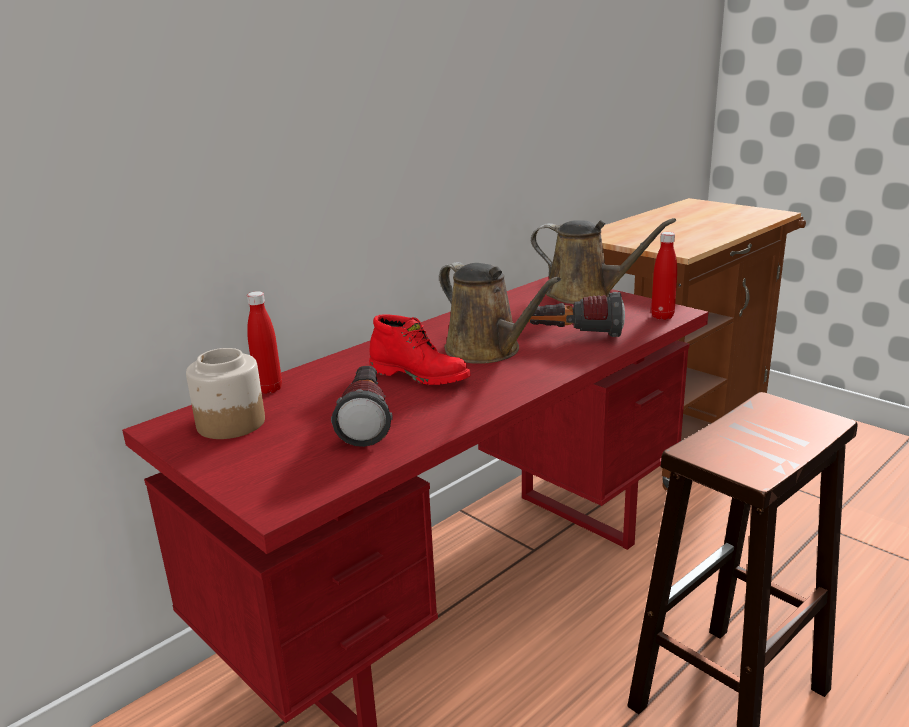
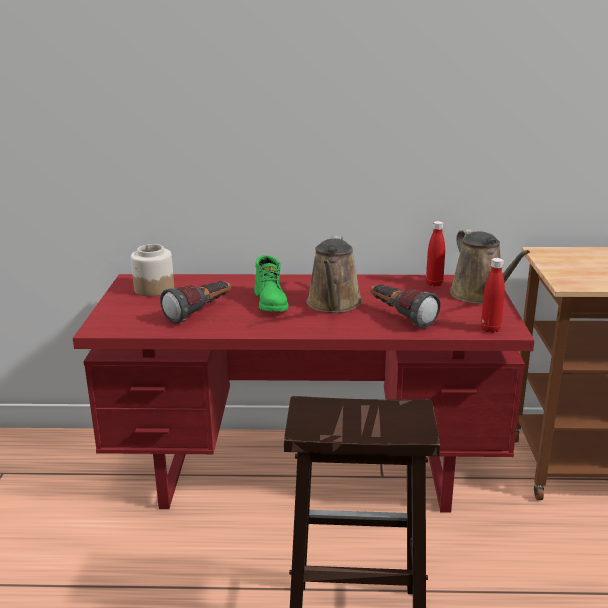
camera: 45 degrees right, 0 degrees up
red bottle [247,291,282,394] -> red bottle moved to [426,221,445,287]
red boot [369,314,470,385] -> green boot [254,255,289,312]

